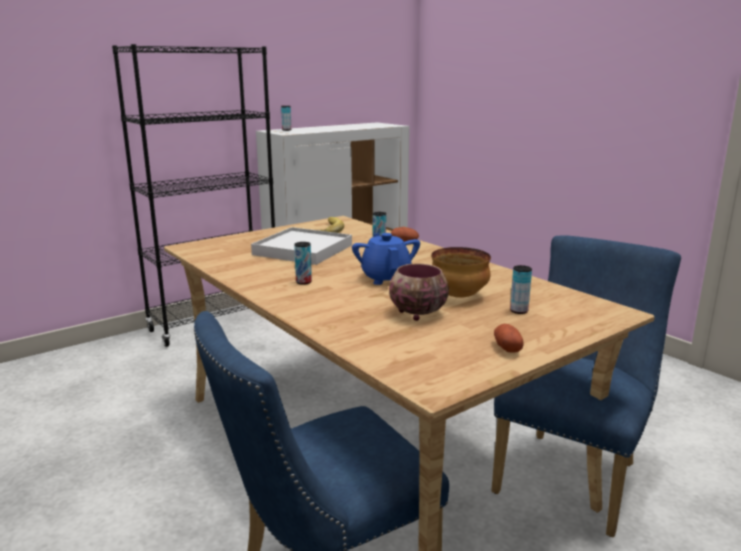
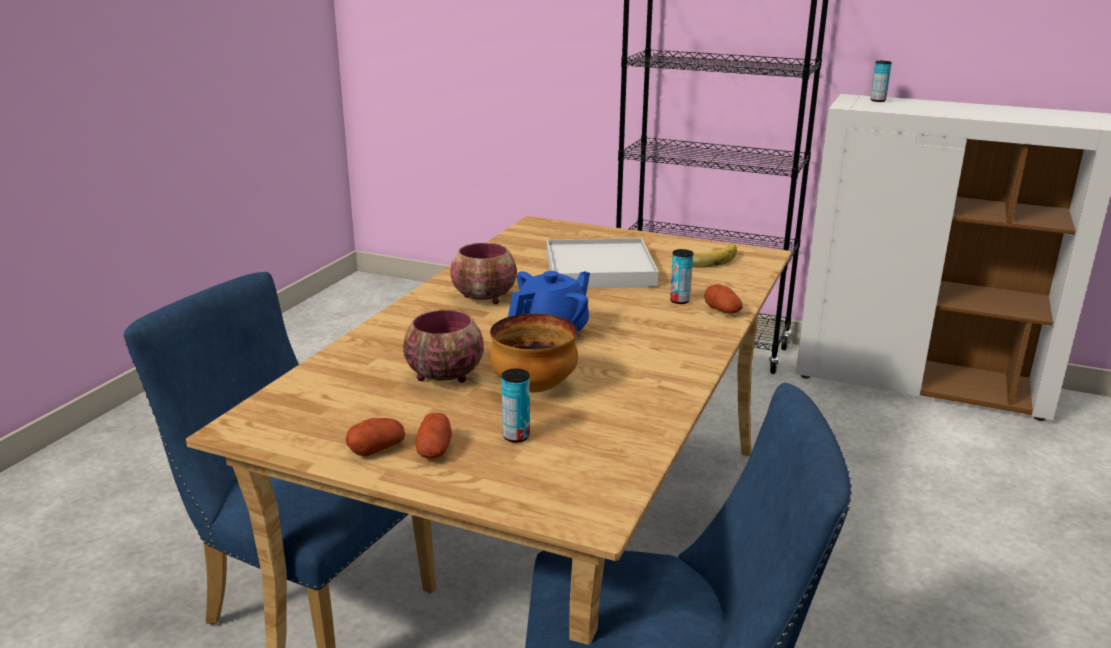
camera: 60 degrees right, 5 degrees up
can [294,242,312,285] -> bowl [450,243,517,304]
none -> potato [416,413,452,459]

